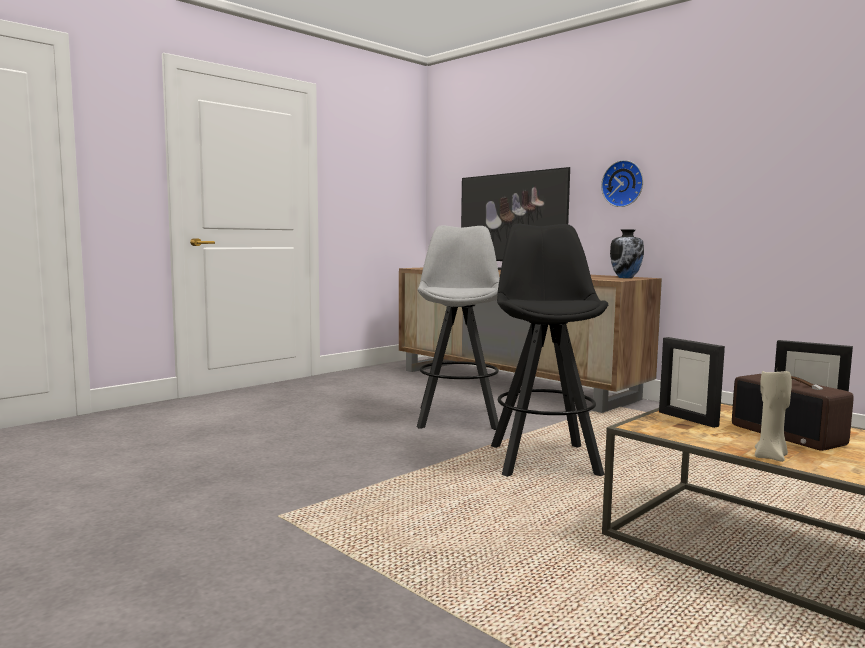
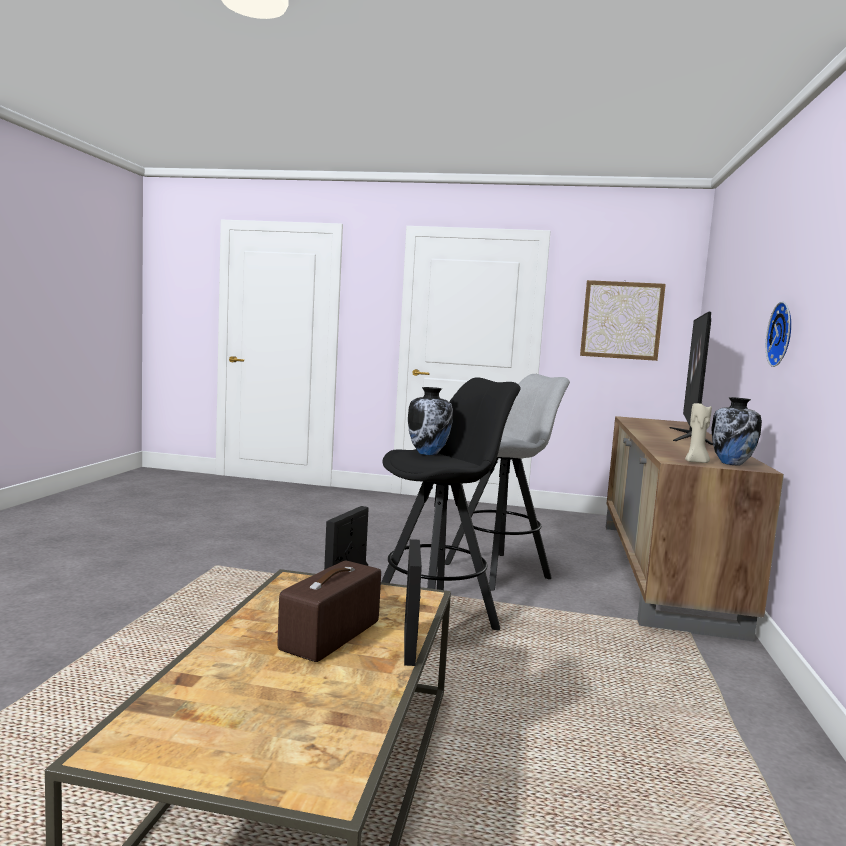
camera: 55 degrees right, 0 degrees up
beige candle [755,370,792,462] -> beige candle moved to [685,402,712,463]
none -> vase [408,387,453,455]
none -> picture [580,280,666,361]

